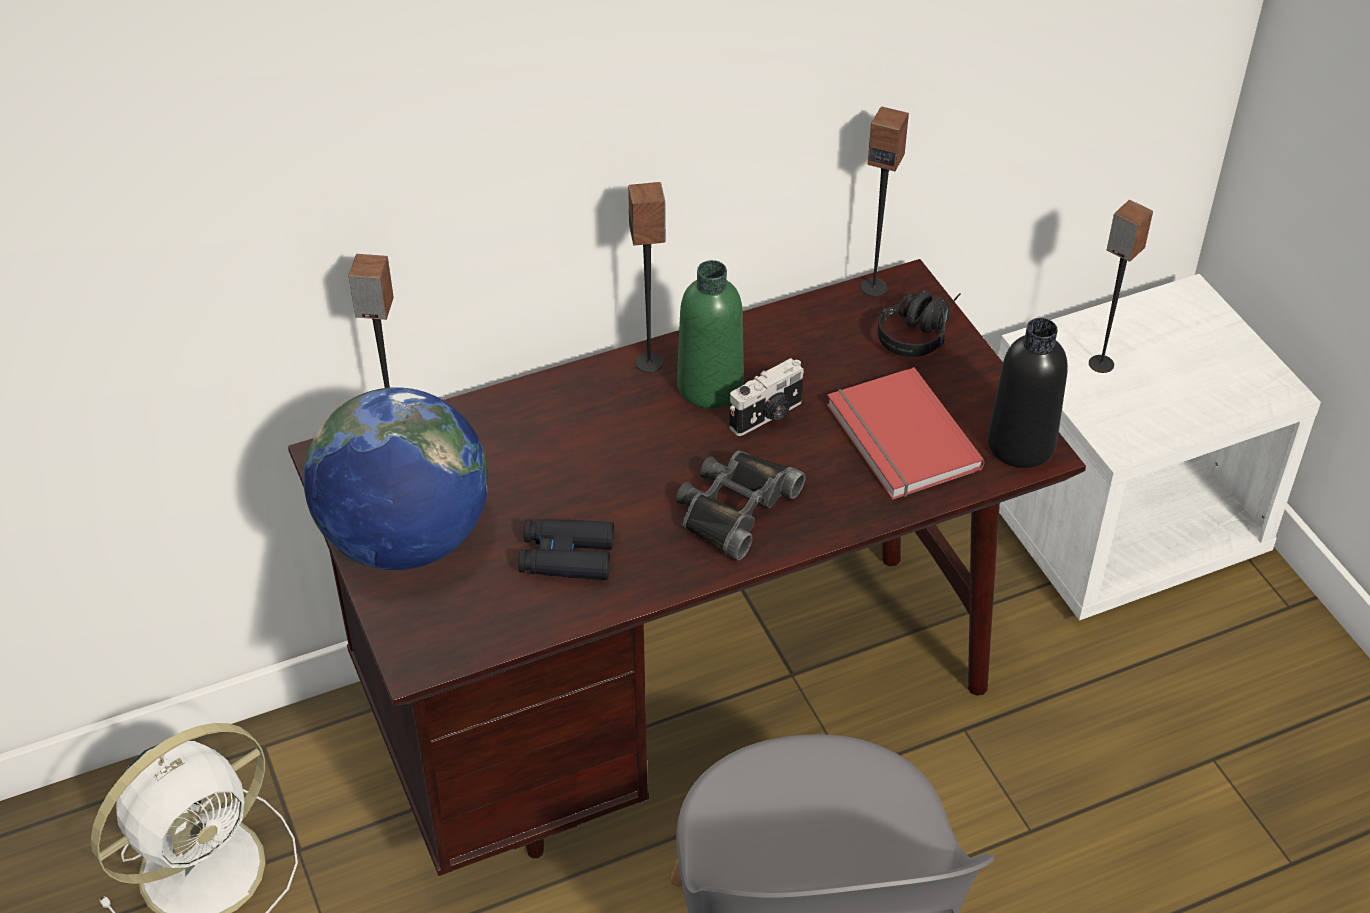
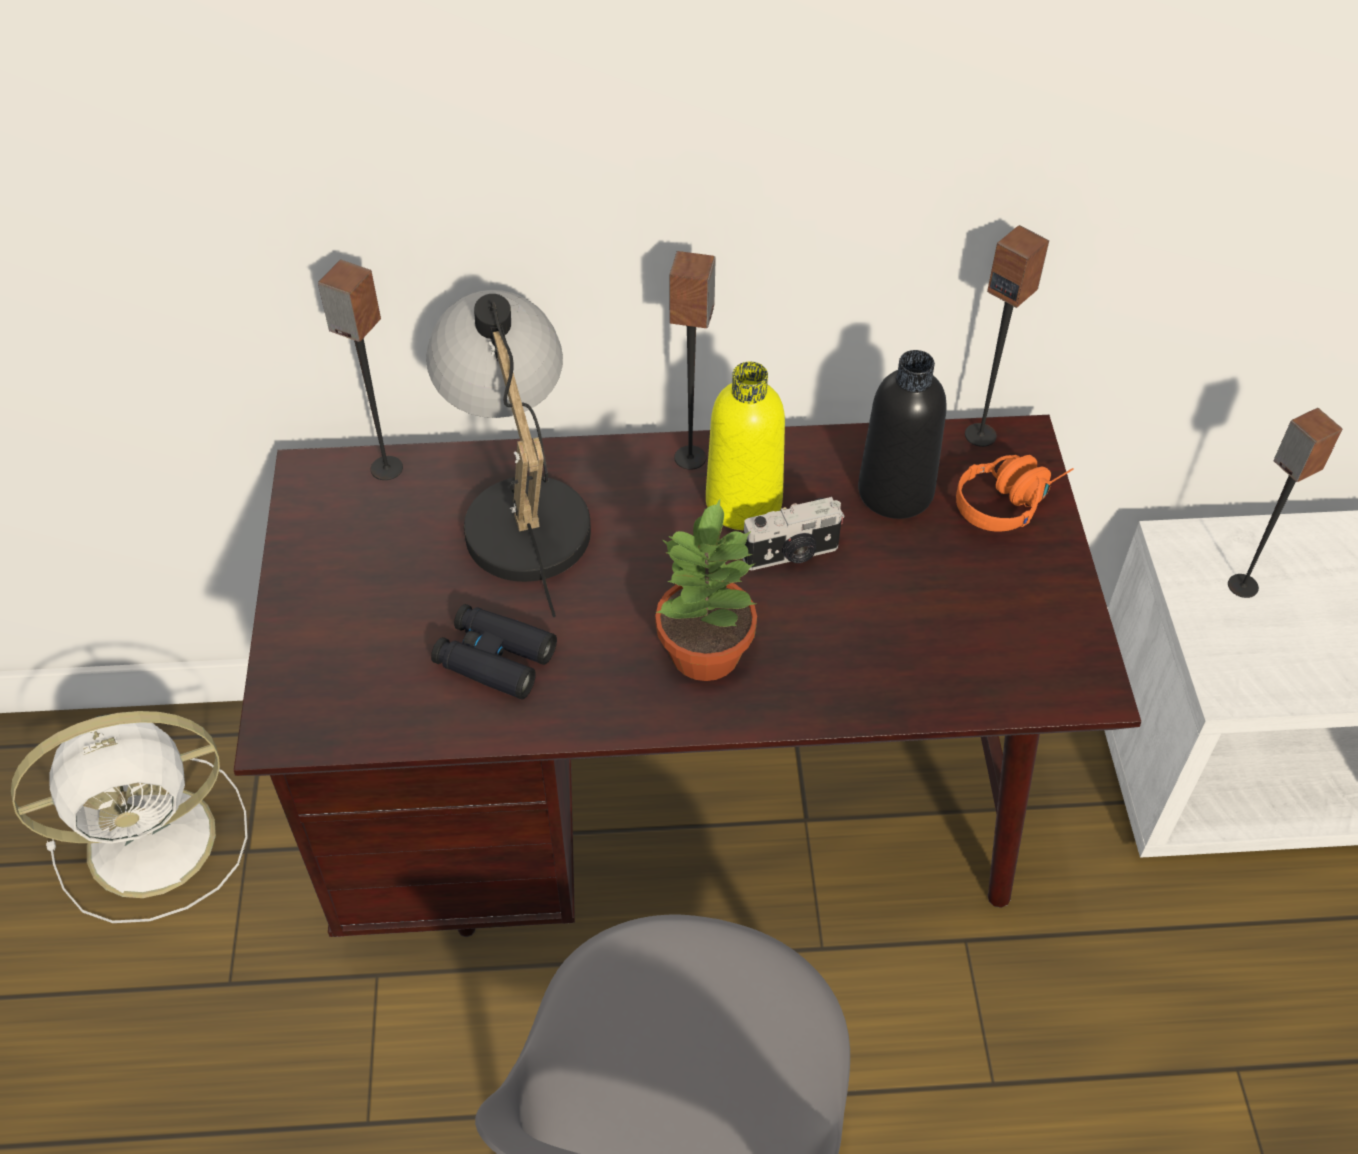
camera: 20 degrees right, 5 degrees up
globe [304,387,488,570] -> none
black binoculars [676,450,806,560] -> potted plant [655,499,757,681]
green bottle [677,260,744,408] -> yellow bottle [706,362,785,530]
red book [827,367,984,500] -> none
black headphones [878,290,961,357] -> orange headphones [956,455,1074,532]
black bottle [988,318,1068,468] -> black bottle moved to [858,350,947,519]
none -> table lamp [426,290,591,617]

